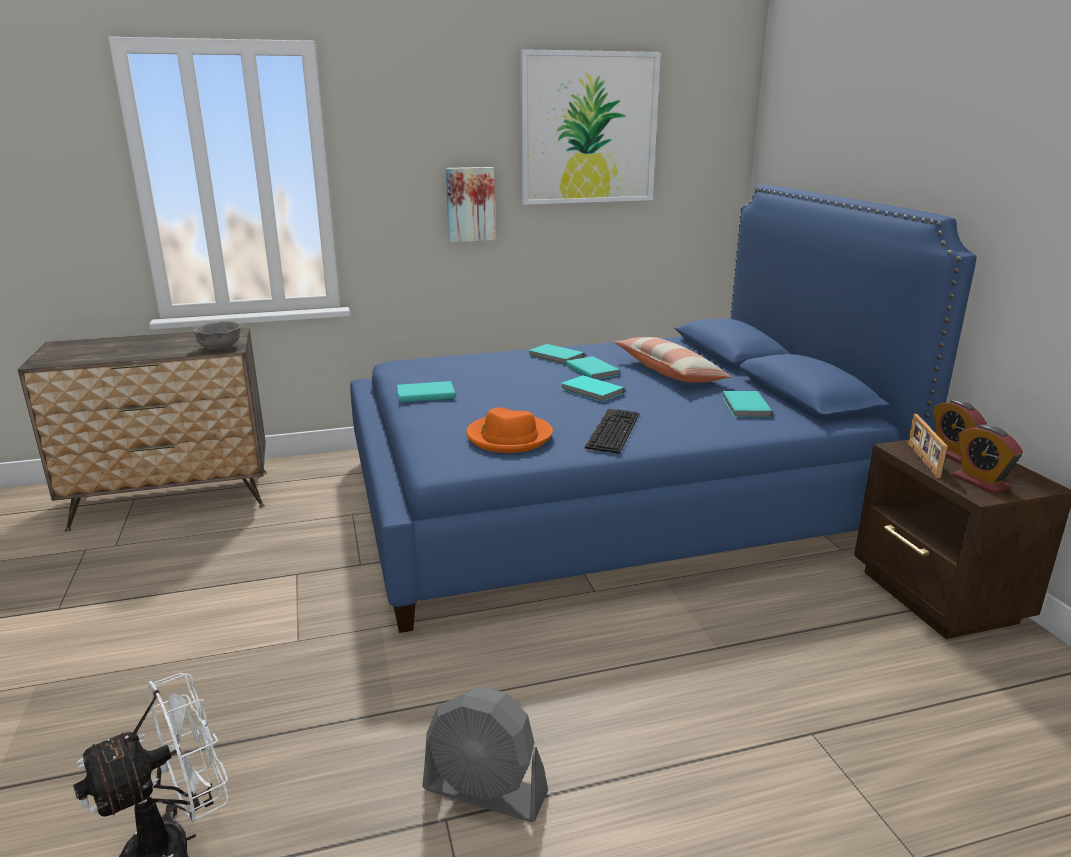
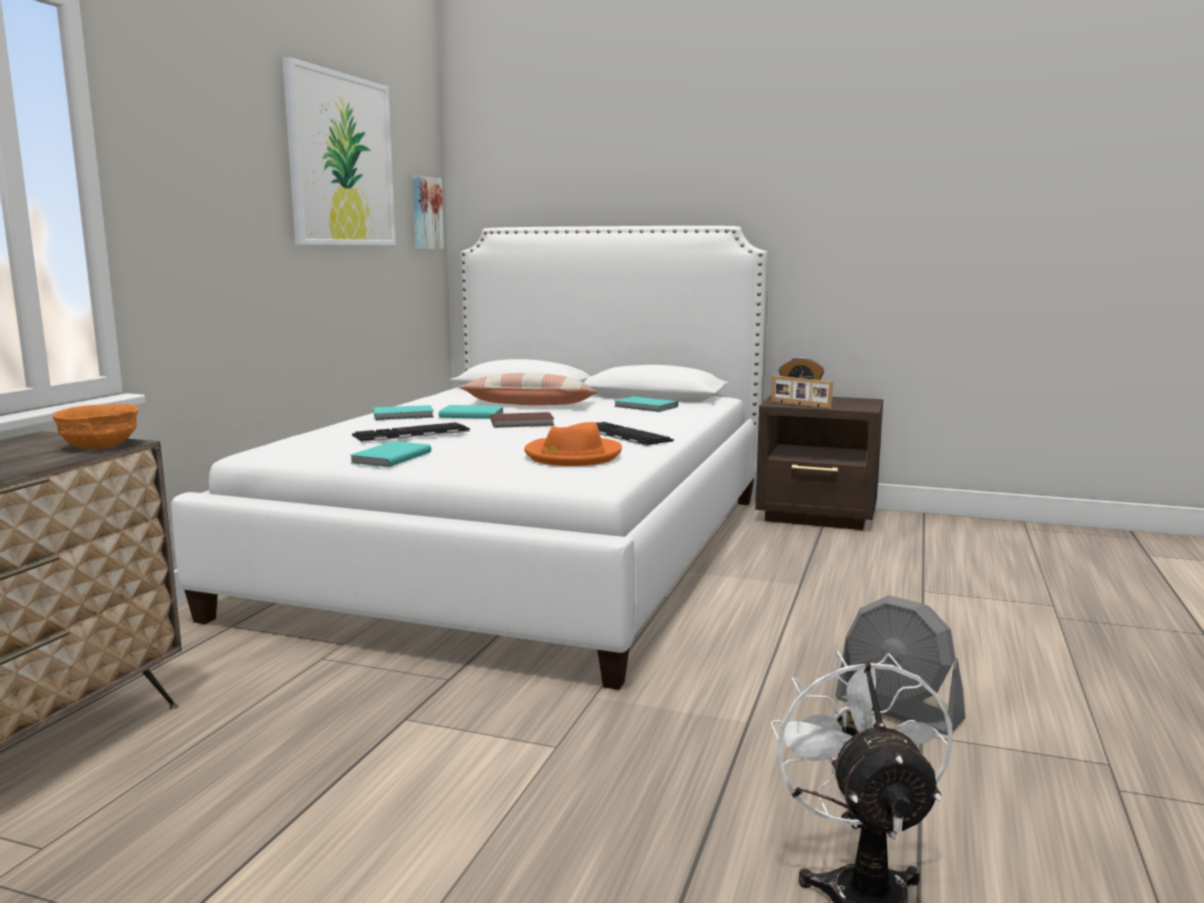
camera: 55 degrees left, 10 degrees down
grey bowl [193,322,241,351] -> orange bowl [52,404,138,449]
blue bed [350,185,977,633] -> white bed [171,226,768,690]
grey fan [422,686,548,822] -> grey fan turned 75 degrees clockwise [835,595,965,735]
picture [446,167,495,242] -> picture moved to [413,176,444,249]
turquoise book [561,375,625,402] -> brown book [491,412,555,428]
alarm clock [952,424,1023,493] -> none
none -> keyboard [352,422,470,442]

